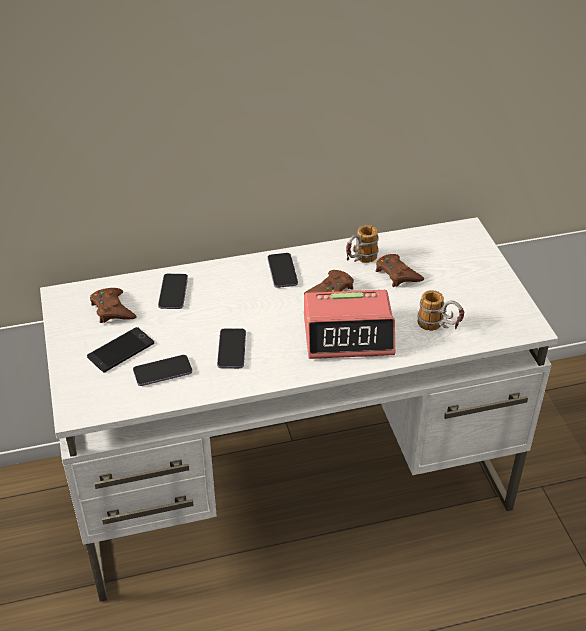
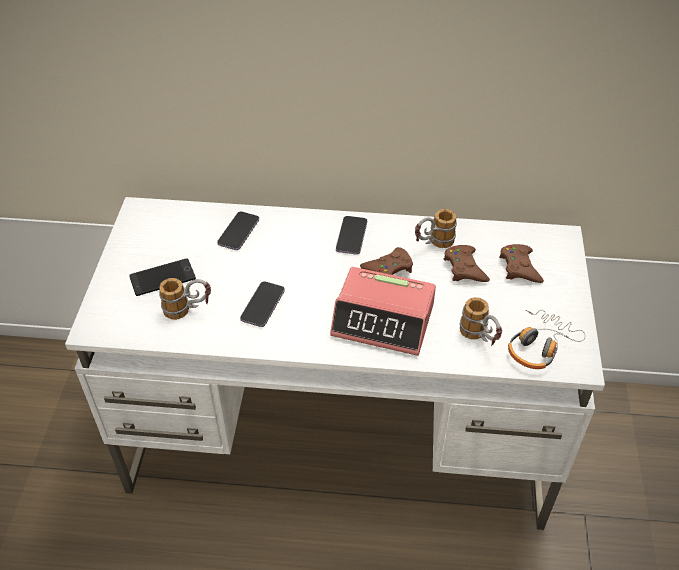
camera: 20 degrees right, 5 degrees up
brown game controller [90,288,137,323] -> brown game controller moved to [499,244,544,283]
phone [133,355,192,386] -> mug [159,278,211,320]
none -> headphones [508,310,586,369]

